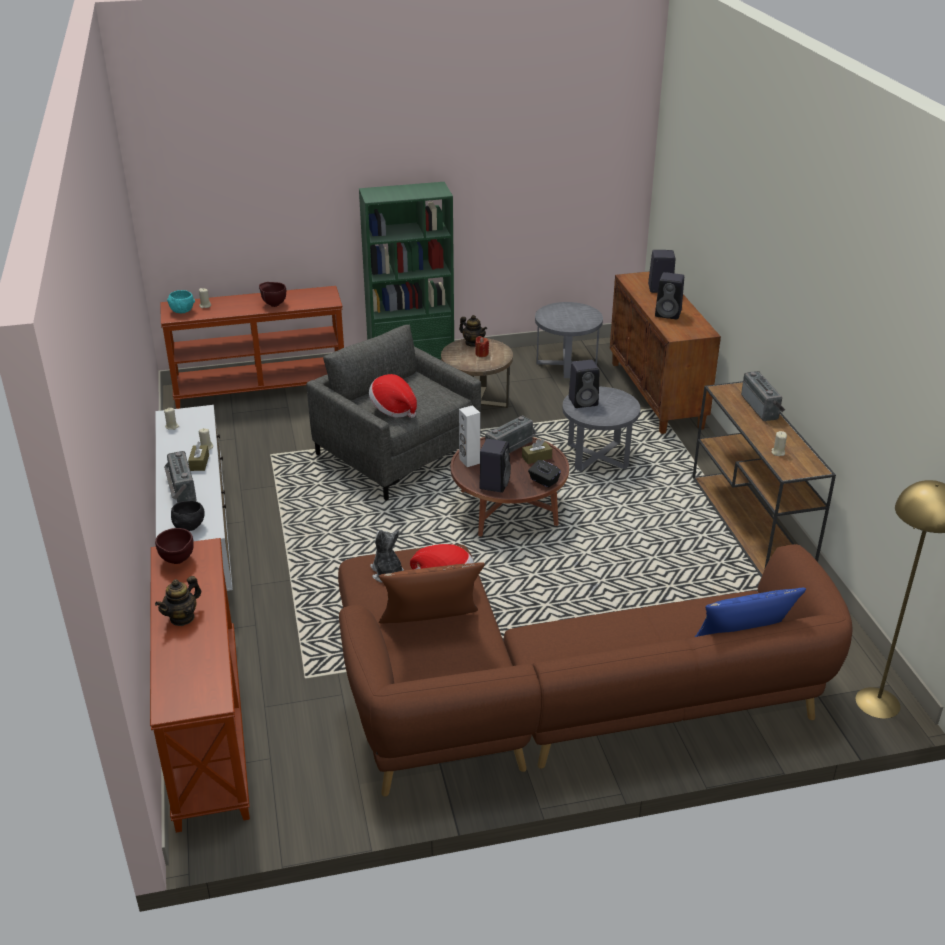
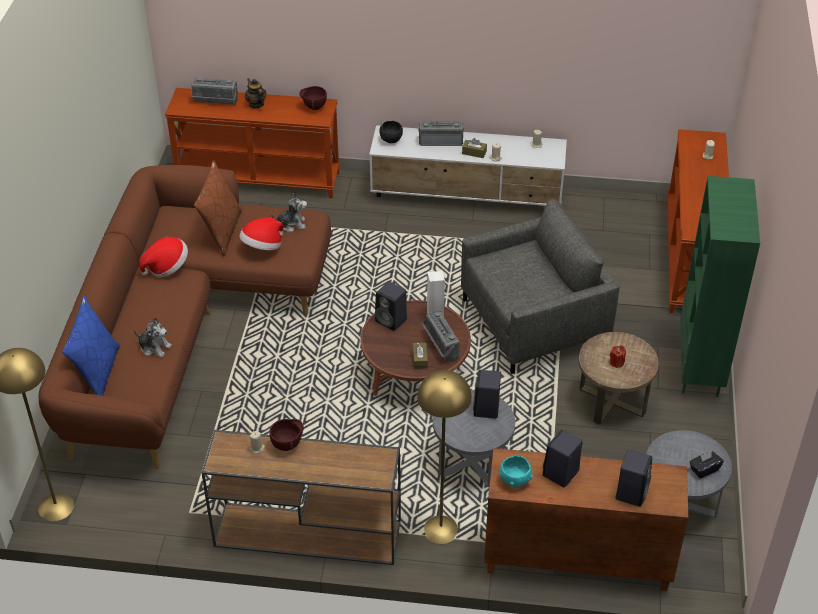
camera: 110 degrees right, 10 degrees up
turquoise bowl [167,290,195,313] -> turquoise bowl moved to [499,456,533,487]
brown bowl [259,282,286,307] -> brown bowl moved to [269,419,304,451]
hat [369,374,417,418] -> hat moved to [139,237,188,278]
teapot [459,315,487,347] -> none
black tissue box [528,460,561,488] -> black tissue box moved to [690,451,724,478]
radio [741,371,785,421] -> radio moved to [191,78,238,105]
none -> plush toy [134,317,172,358]
none -> yellow floor lamp [417,370,472,544]

